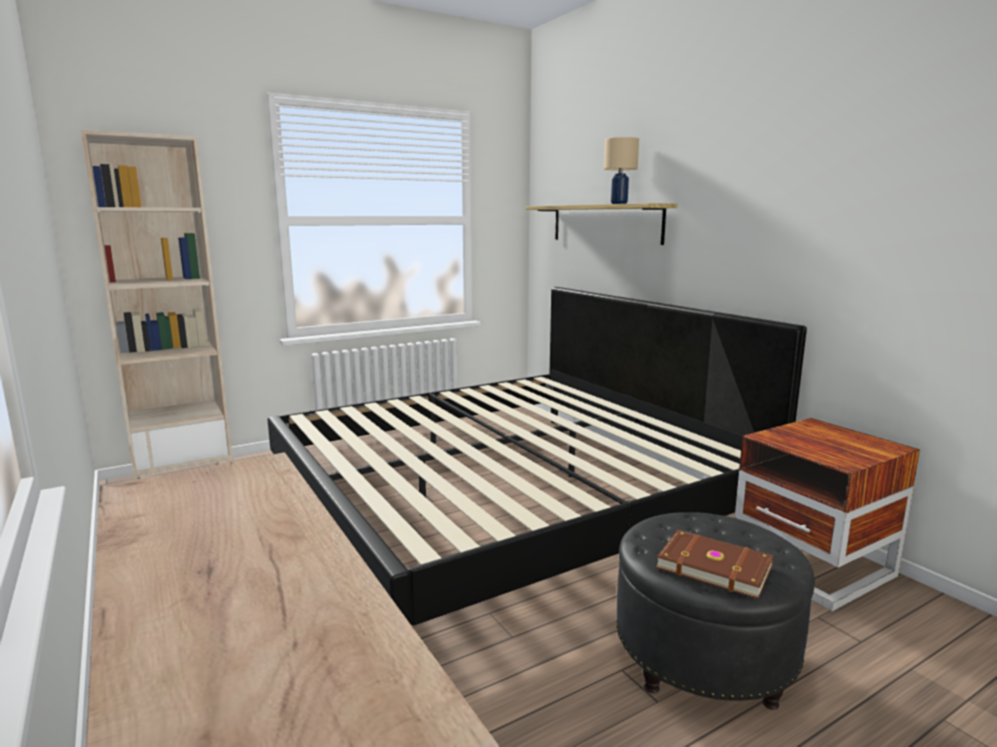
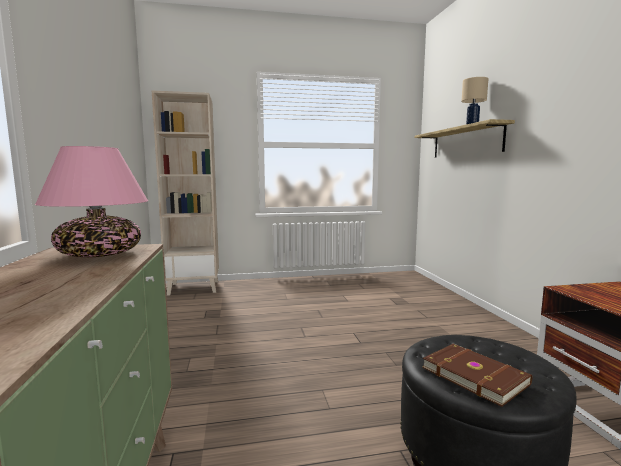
camera: 20 degrees right, 5 degrees down
bed [267,287,807,626] -> none
none -> pink table lamp [35,146,148,257]

